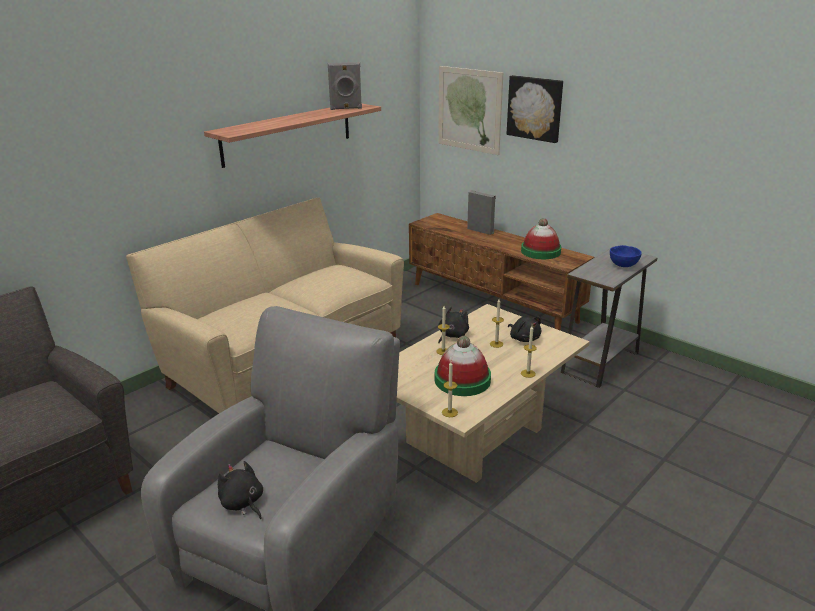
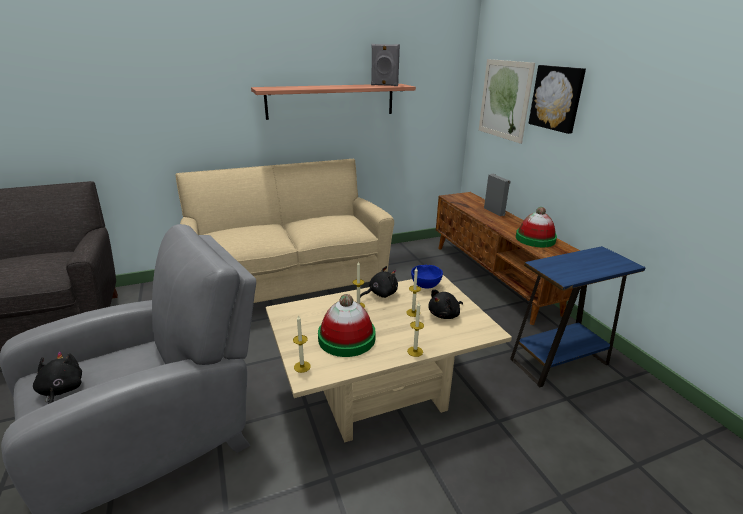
camera: 25 degrees right, 0 degrees up
black plush toy [508,316,541,342] -> black plush toy turned 60 degrees clockwise [428,289,463,319]
grey side table [561,246,658,388] -> blue side table [510,246,646,387]
blue bowl [610,245,642,267] -> blue bowl moved to [411,265,443,288]

